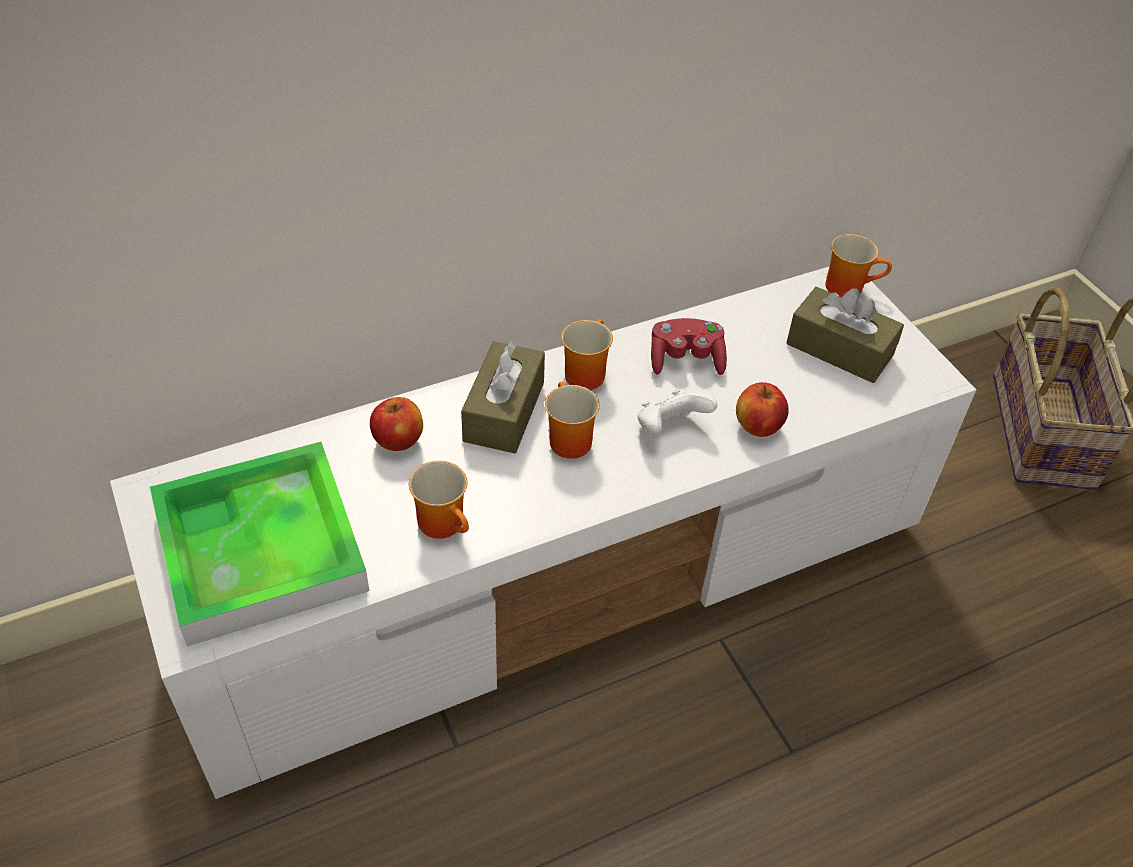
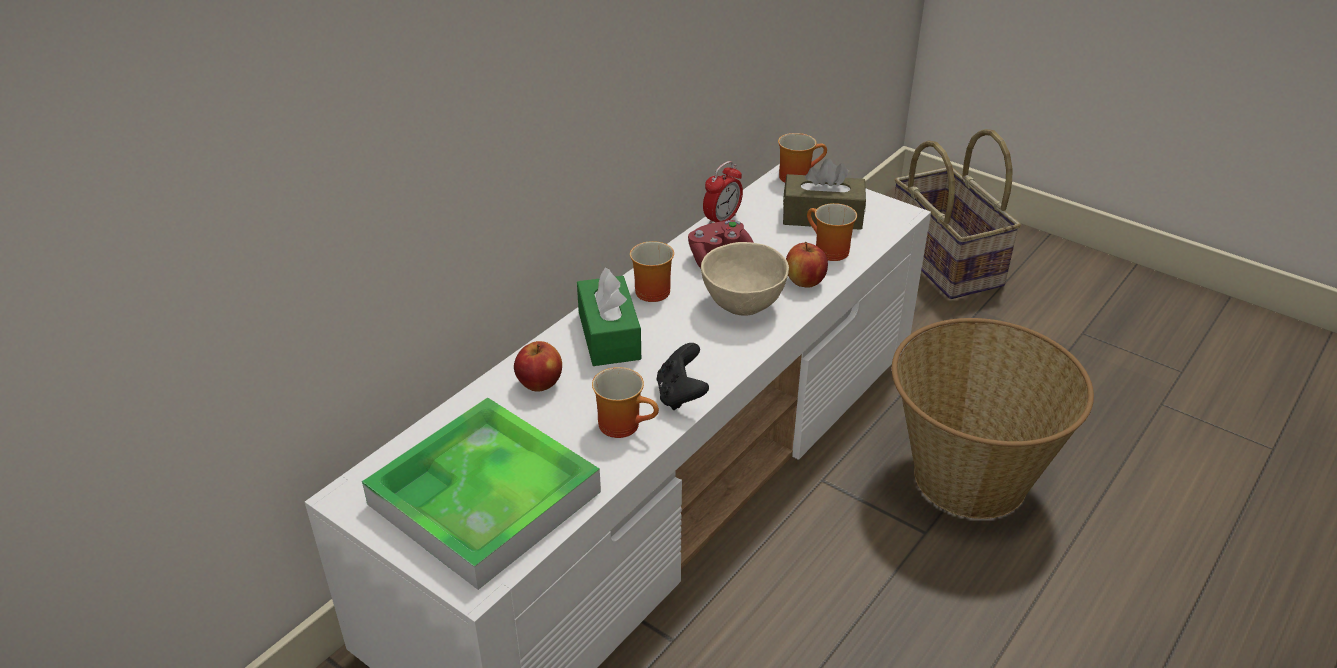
camera: 25 degrees left, 10 degrees down
brown tissue box [461,341,545,453] -> green tissue box [577,267,641,366]
mug [545,382,600,459] -> mug moved to [807,203,857,261]
white game controller [638,390,717,434] -> beige bowl [701,242,789,316]
none -> black game controller [657,343,709,410]
none -> alarm clock [703,161,743,224]
none -> basket [892,318,1094,519]

